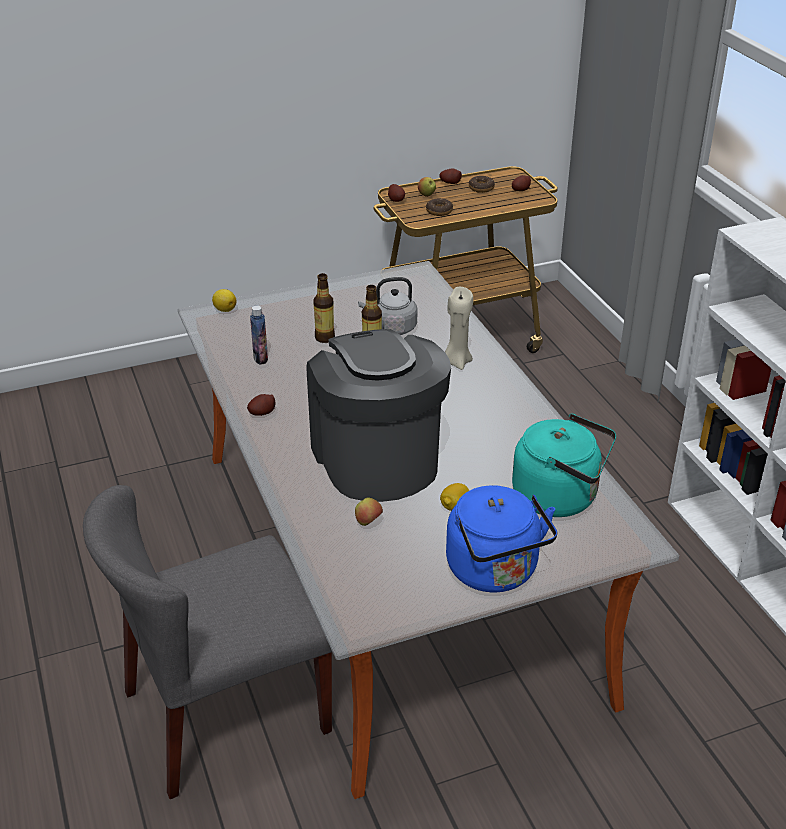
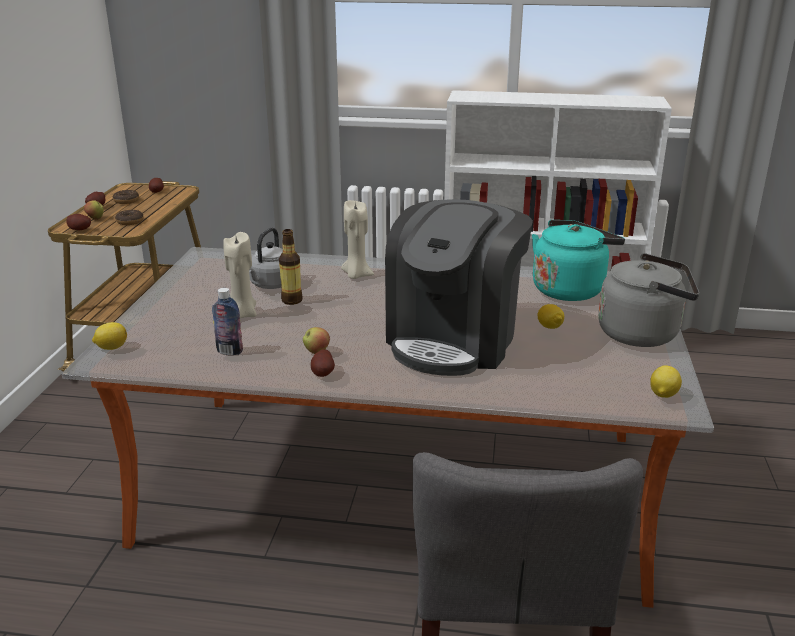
camera: 60 degrees left, 10 degrees down
coffee machine [307,329,451,502] -> coffee machine turned 75 degrees counterclockwise [385,199,533,376]
bottle [313,273,335,343] -> beige candle [223,232,256,318]
apple [355,498,383,526] -> apple moved to [303,327,330,354]
blue kettle [446,485,557,592] -> grey kettle [598,253,699,347]
none -> lemon [650,365,682,398]

